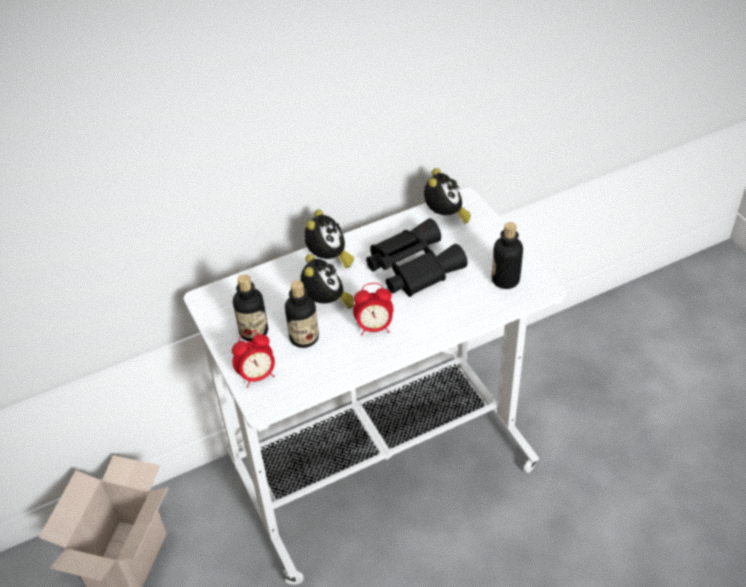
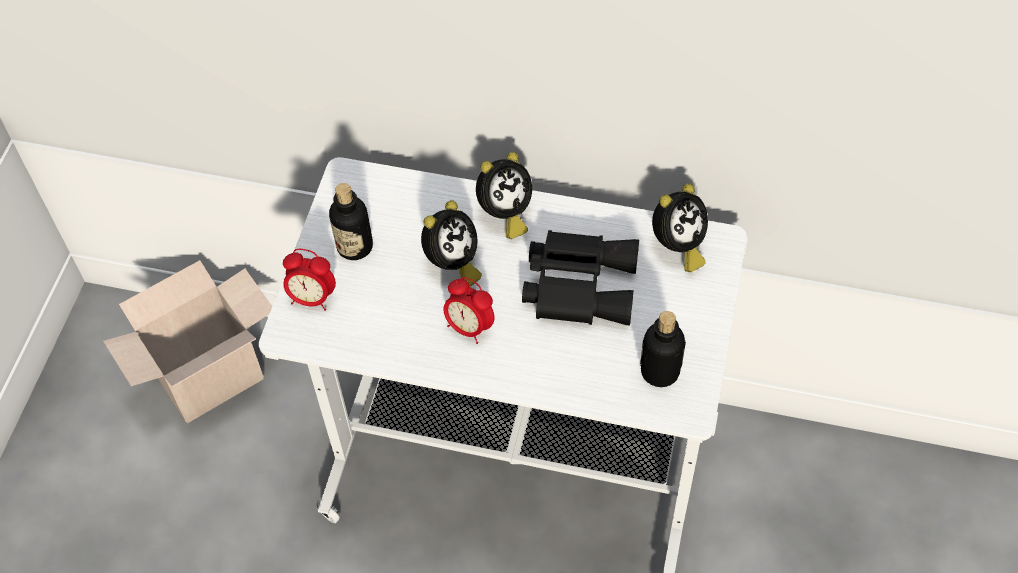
camera: 40 degrees right, 10 degrees up
bottle [285,280,319,348] -> none

